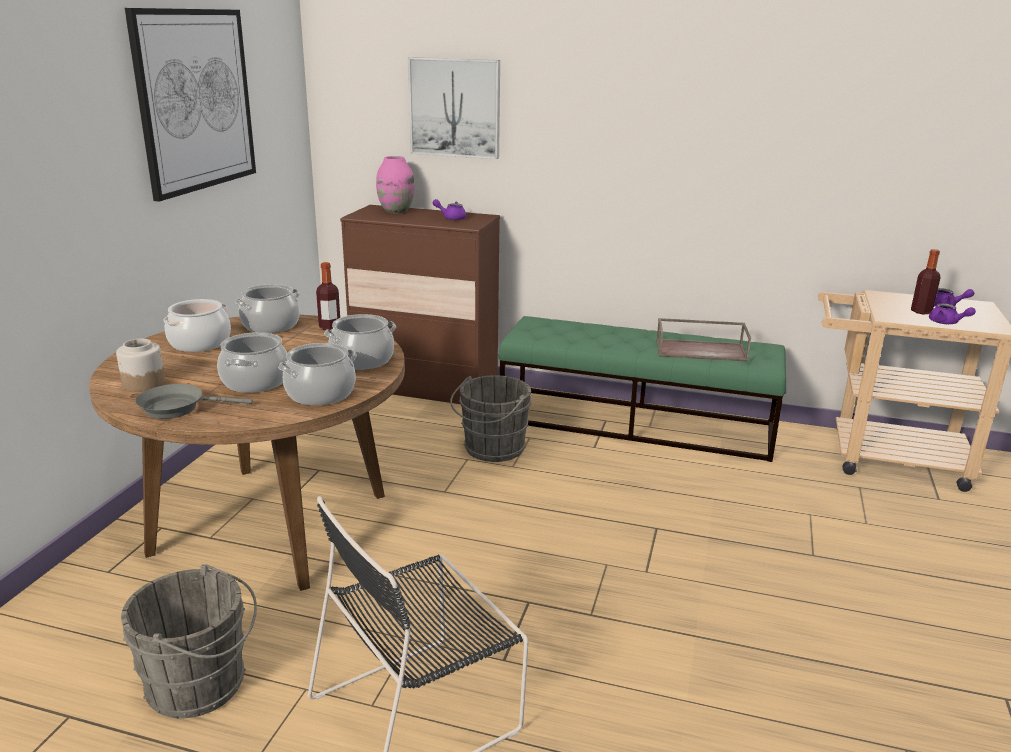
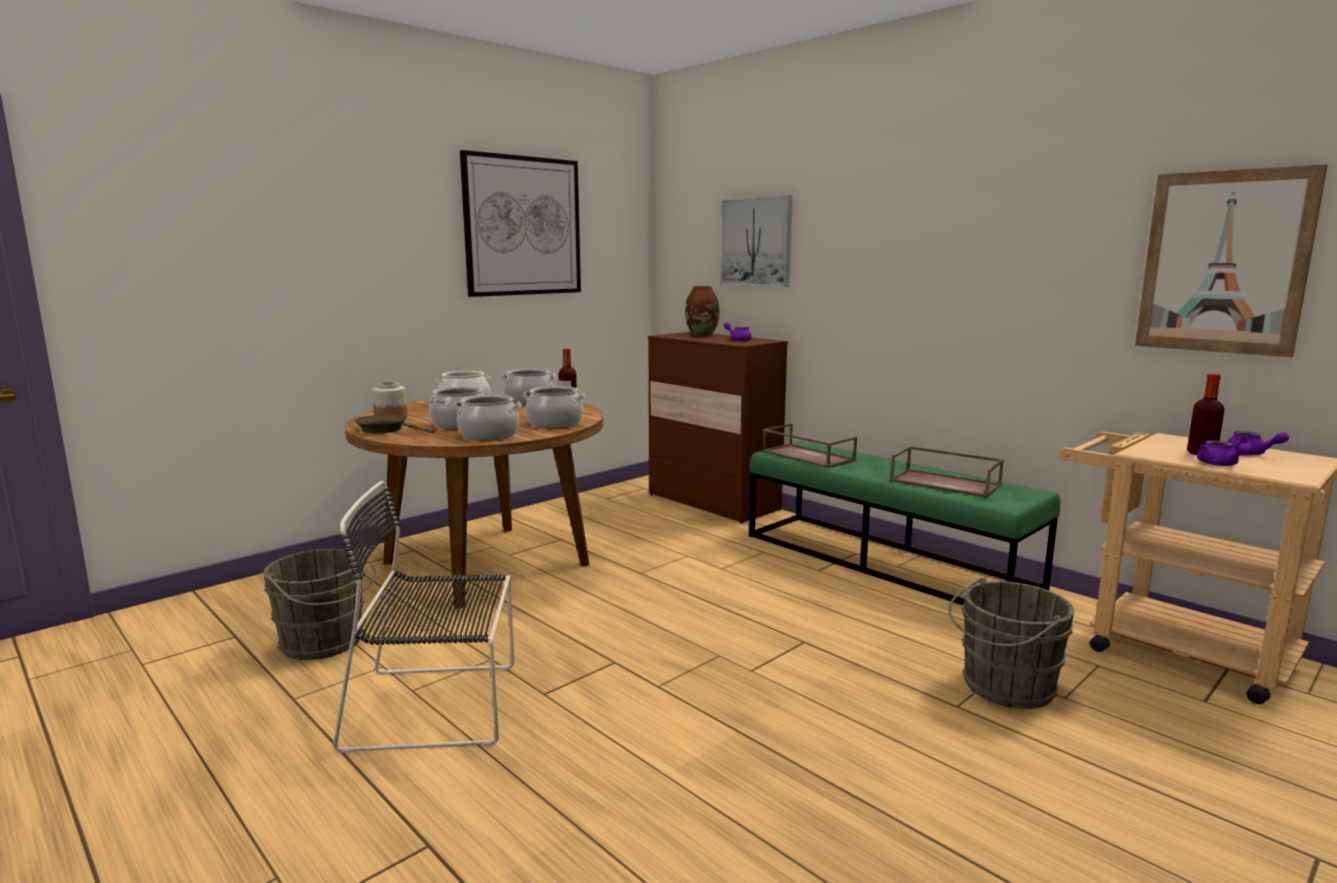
camera: 30 degrees right, 10 degrees down
grey frying pan [135,384,253,419] -> brown frying pan [355,414,434,433]
pink vase [376,156,415,213] -> brown vase [685,286,719,336]
grey bucket [450,375,532,462] -> grey bucket moved to [948,577,1074,709]
none -> brown tray [762,423,857,468]
none -> picture [1135,164,1328,357]

